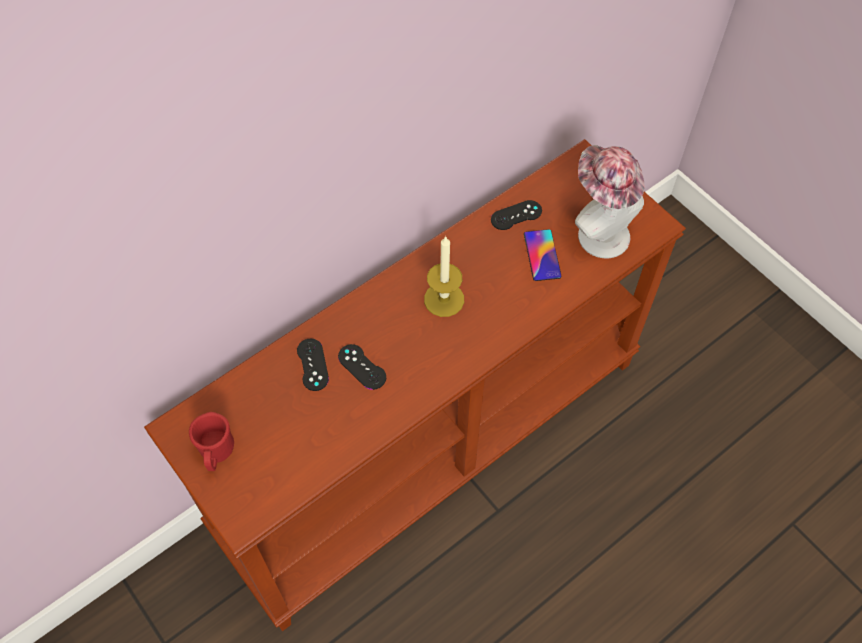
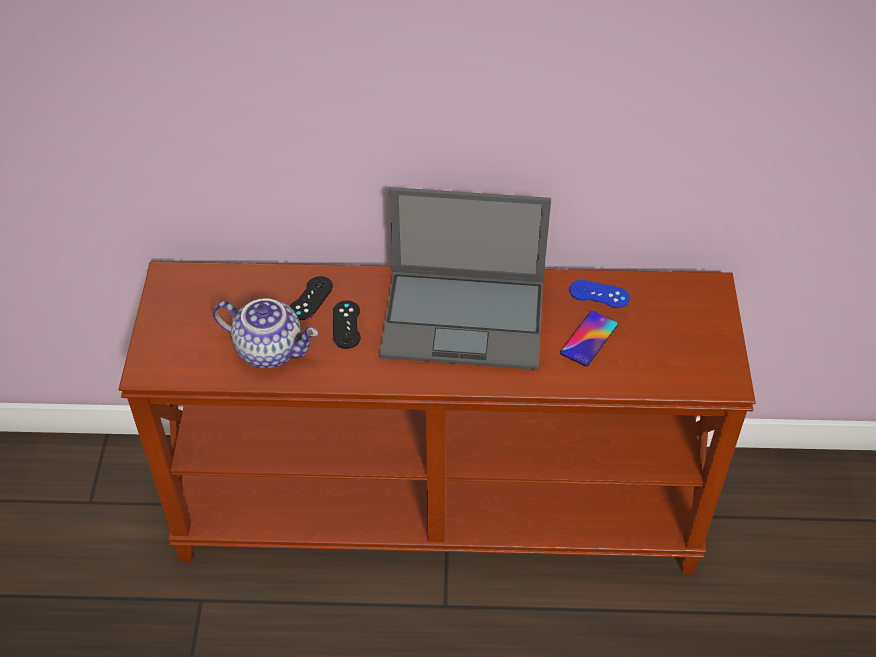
camera: 40 degrees right, 10 degrees down
red mug [189,412,234,471] -> none
candle [424,236,464,317] -> laptop [379,187,551,370]
black game controller [491,200,542,230] -> blue game controller [569,280,630,308]
hat [575,145,645,258] -> none
none -> teapot [213,298,318,368]

